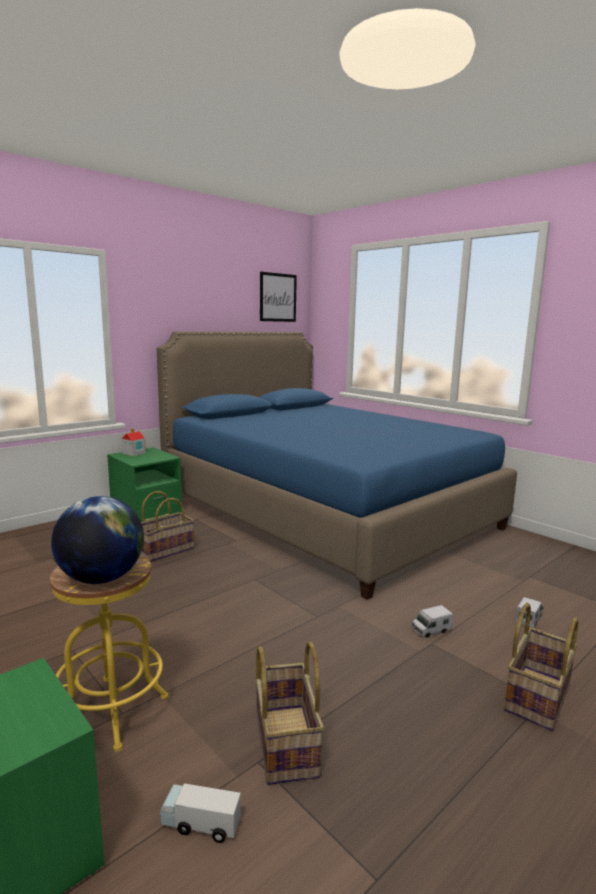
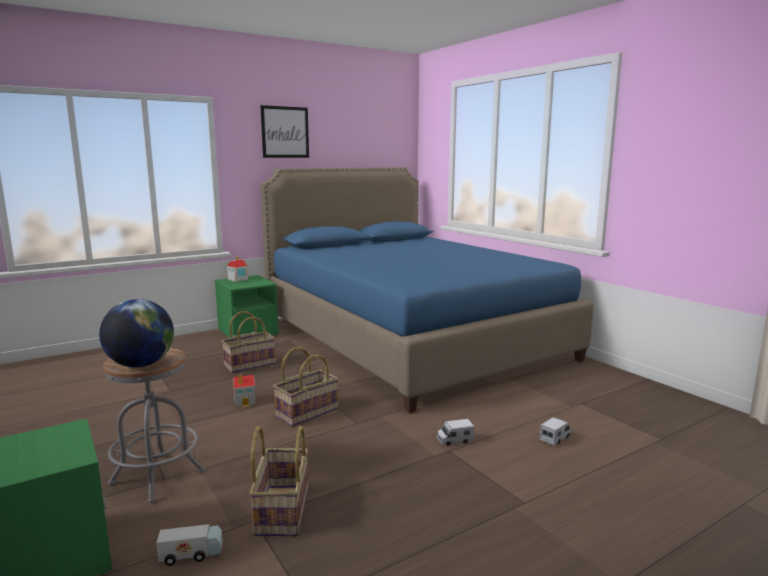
camera: 10 degrees right, 0 degrees up
yellow stool [50,554,168,752] -> grey stool [103,347,205,503]
toy truck [160,783,241,843] -> toy truck turned 150 degrees clockwise [156,524,223,566]
picture [260,272,297,322] -> picture moved to [260,105,309,158]
basket [504,602,578,731] -> basket moved to [273,347,339,427]
none -> toy house [233,374,256,407]

